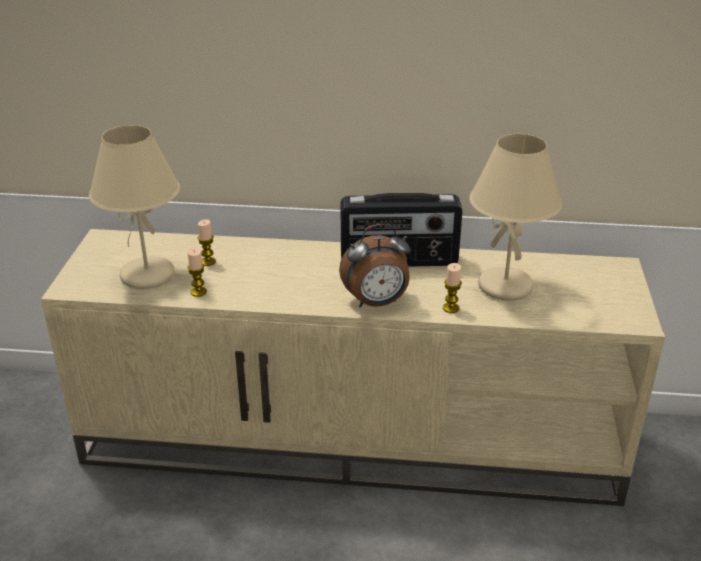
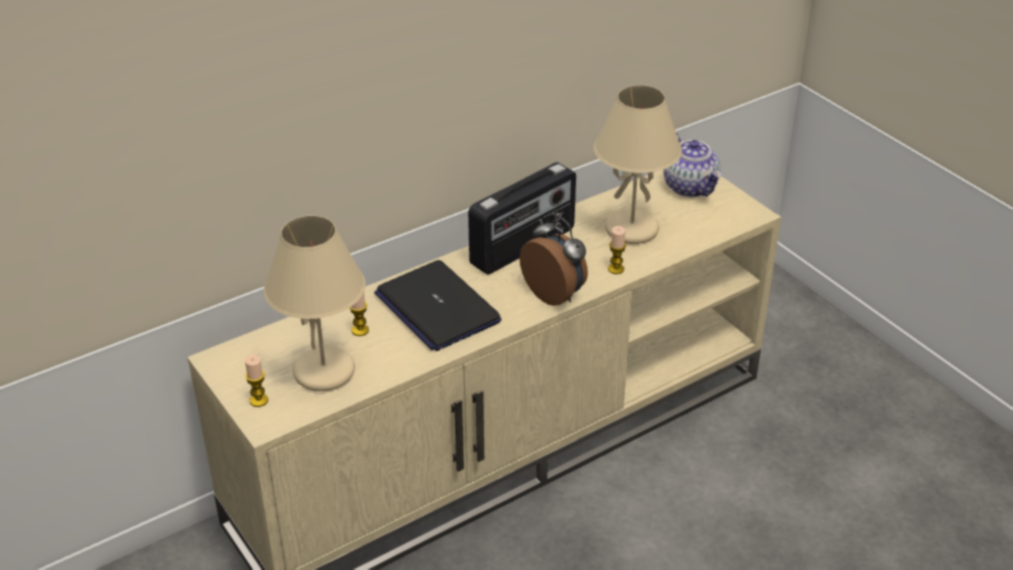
camera: 40 degrees left, 5 degrees up
candle [187,248,207,297] -> candle moved to [245,355,268,407]
alarm clock [339,224,411,307] -> alarm clock turned 75 degrees counterclockwise [520,213,588,306]
none -> laptop [374,260,502,351]
none -> teapot [664,133,722,197]

